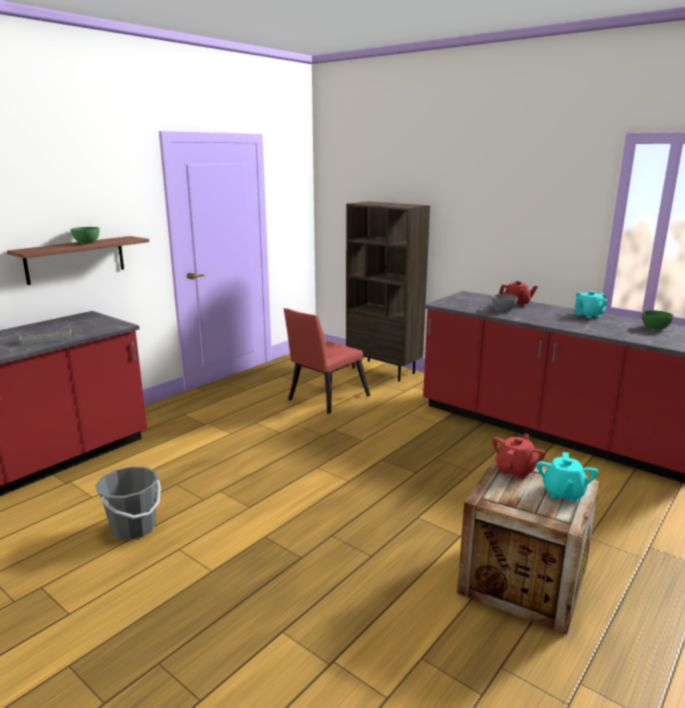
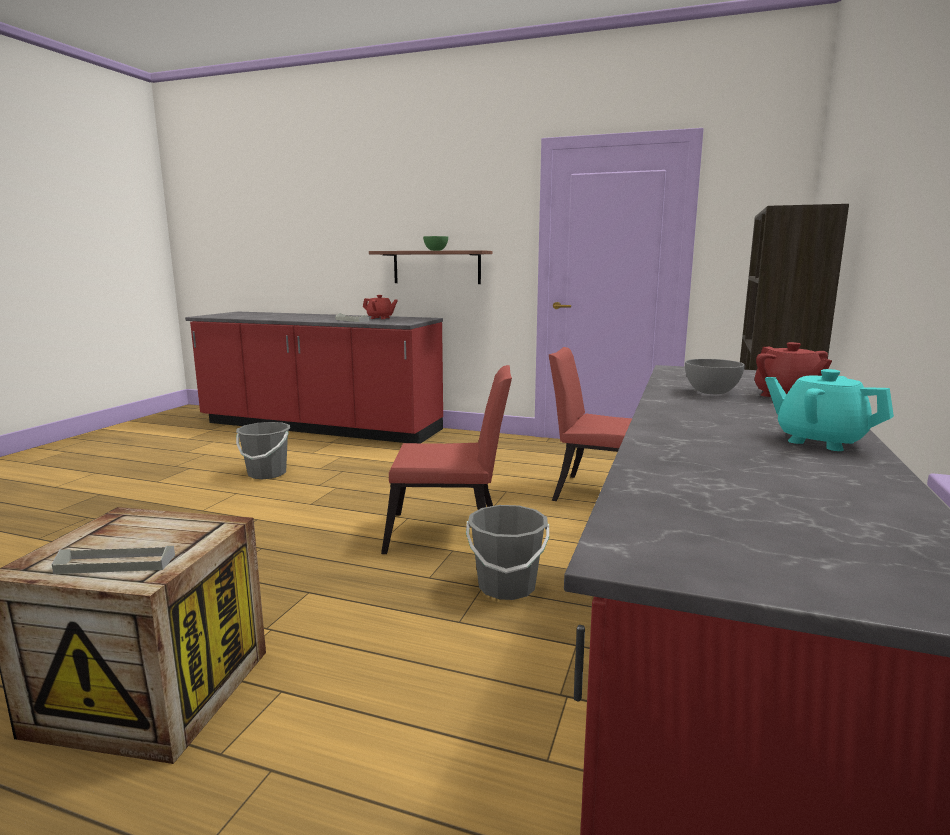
camera: 70 degrees right, 5 degrees down
red teapot [492,433,546,479] -> red teapot moved to [363,295,398,319]
turquoise teapot [536,452,598,502] -> grey tray [52,546,175,574]
green bowl [642,310,674,330] -> none
none -> red chair [381,365,512,554]
none -> grey bucket [466,505,549,600]

